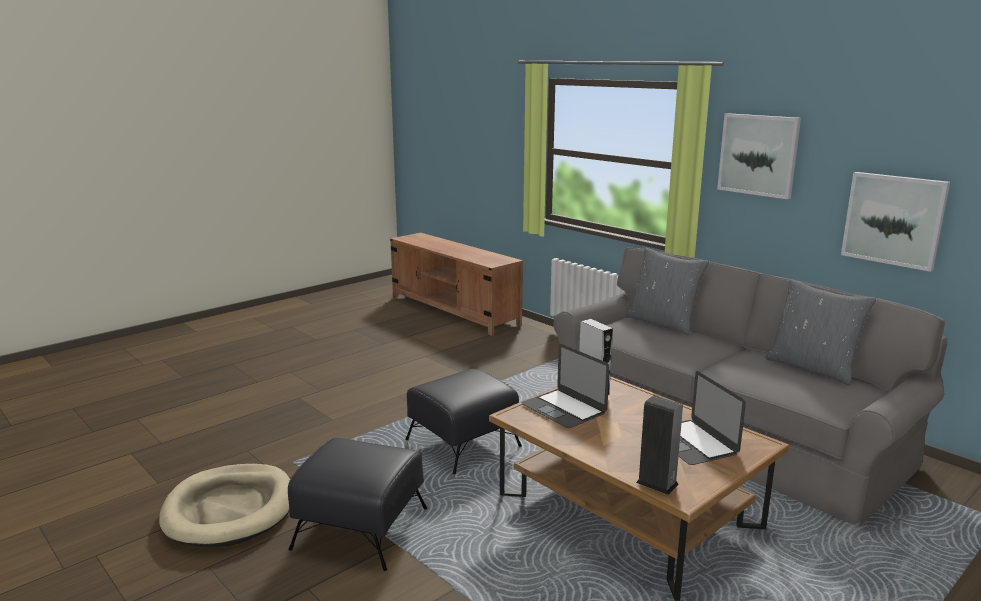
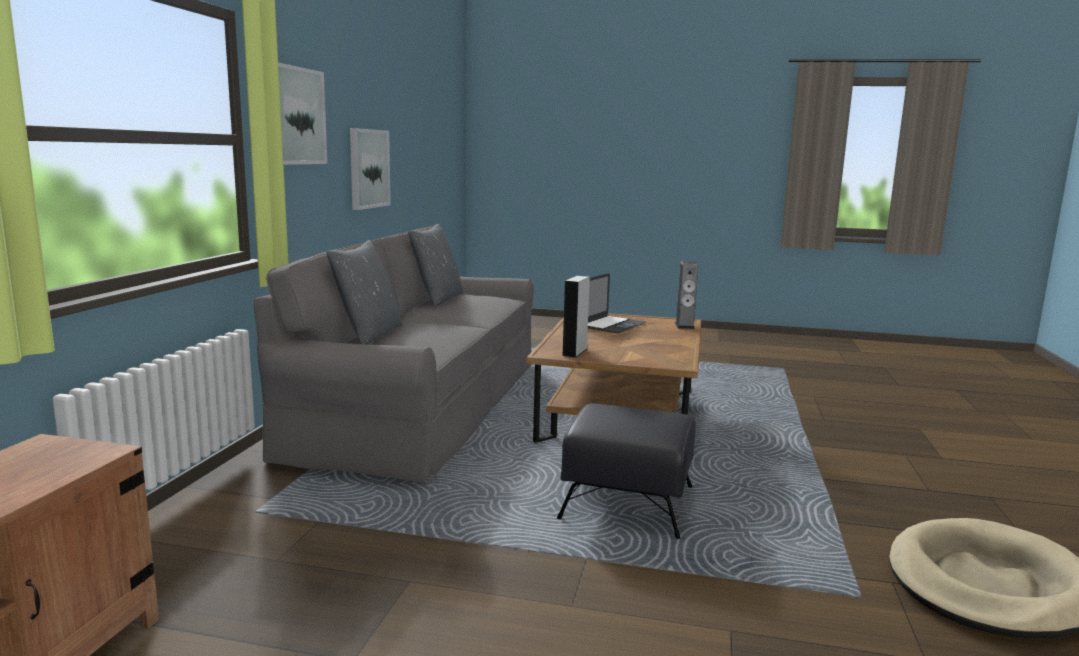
camera: 125 degrees left, 5 degrees down
black ottoman [288,438,427,571] -> none
laptop [521,344,609,428] -> none

